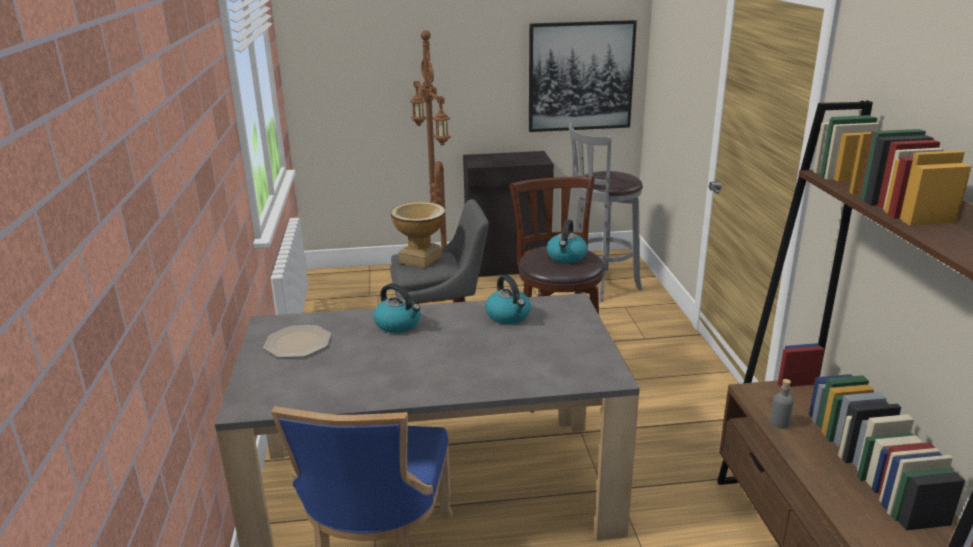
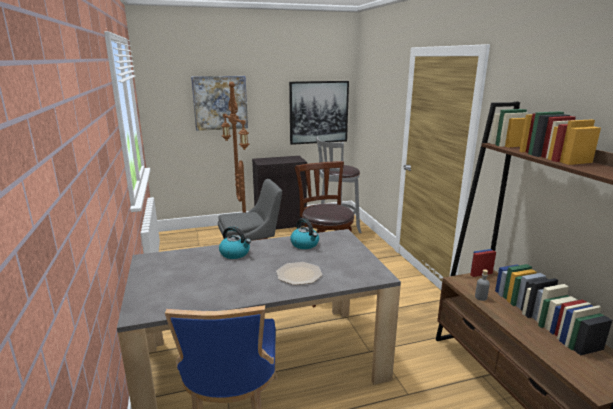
camera: 10 degrees left, 5 degrees down
plate [263,325,331,358] -> plate moved to [276,262,322,285]
vase [390,202,445,268] -> none
kettle [547,219,587,263] -> none
none -> picture [191,76,248,131]

